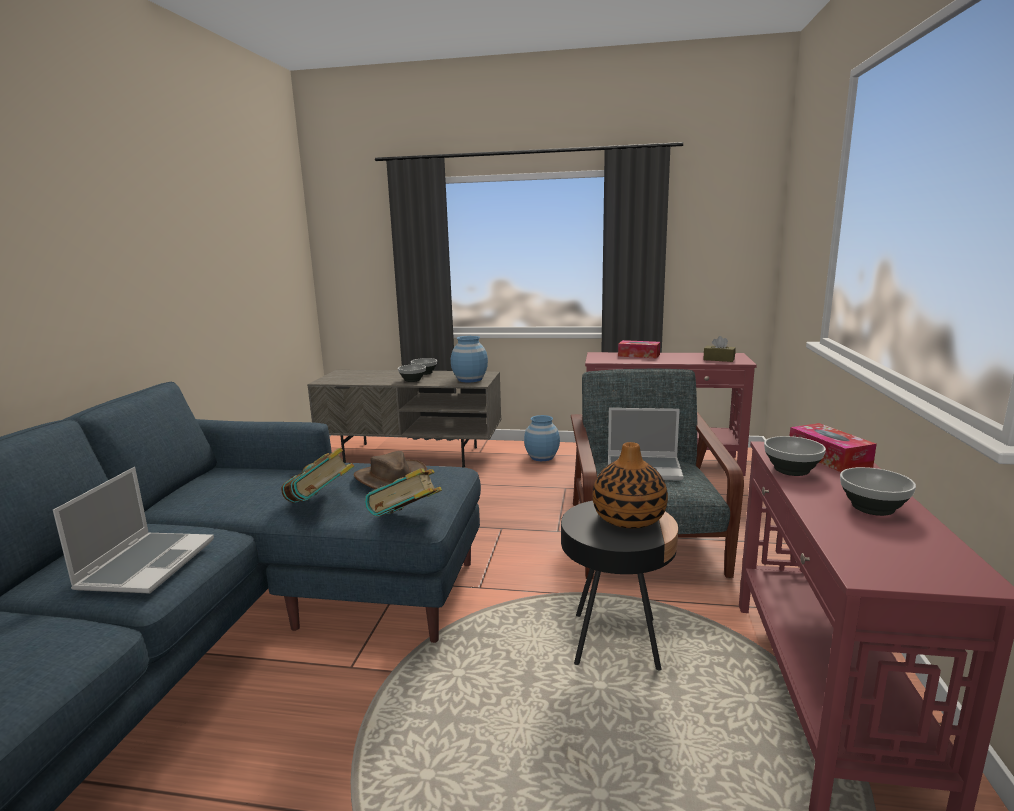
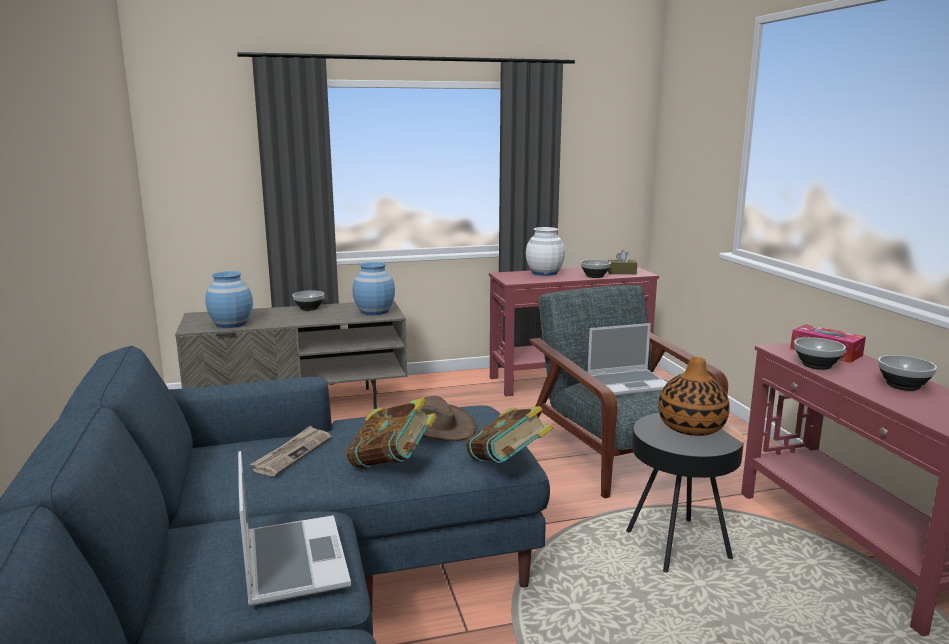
camera: 25 degrees left, 0 degrees up
bowl [398,364,426,382] -> bowl moved to [581,260,611,278]
blue vase [524,415,560,461] -> blue vase moved to [205,271,253,328]
tissue box [618,340,660,359] -> white vase [526,227,565,276]
none -> newspaper [250,426,331,477]

